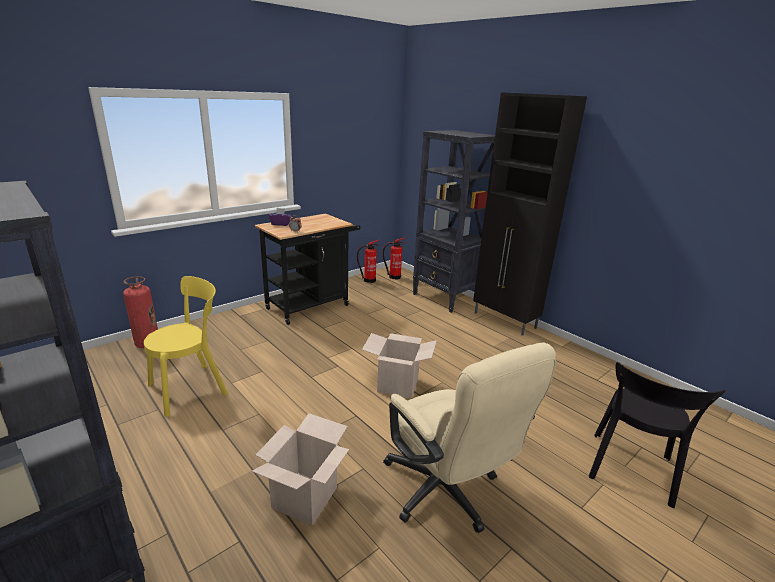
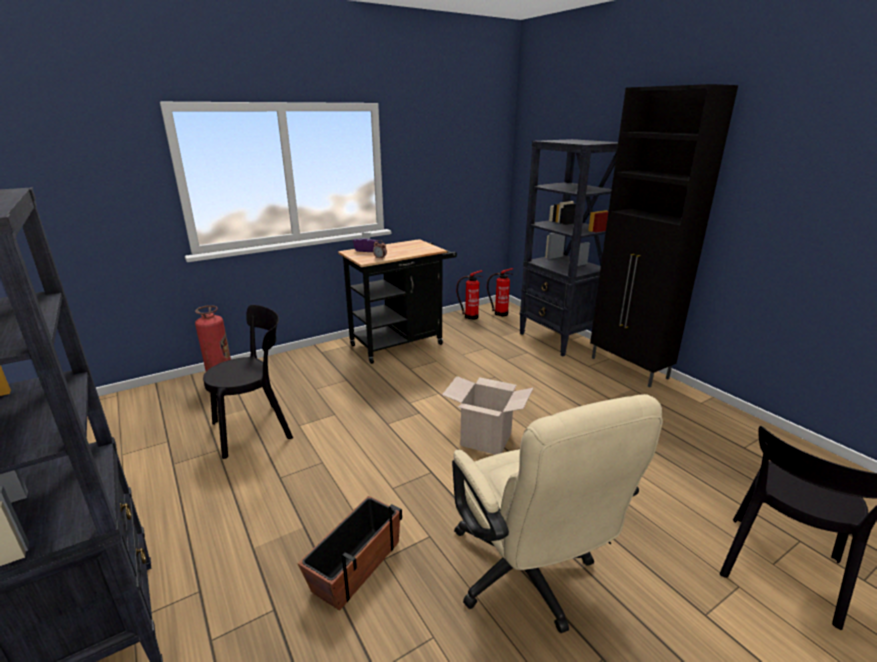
camera: 10 degrees right, 0 degrees up
yellow chair [144,276,228,417] -> black chair [203,305,293,459]
cardboard box [252,413,349,526] -> planter [298,496,402,611]

